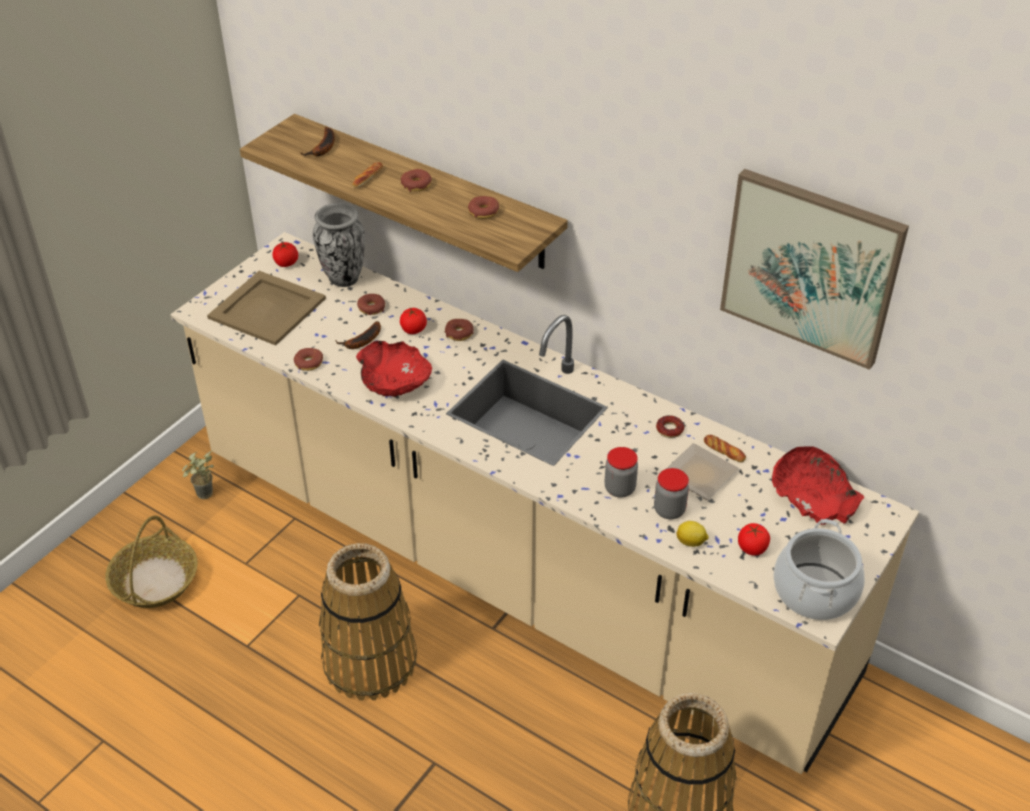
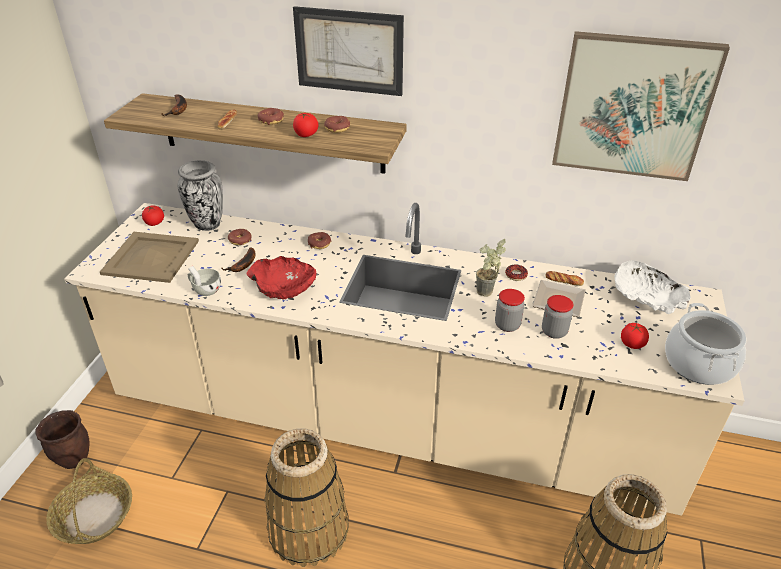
camera: 20 degrees left, 5 degrees down
potted plant [182,450,214,499] -> potted plant moved to [476,239,506,297]
donut [294,348,323,371] -> white cup [188,266,221,296]
tomato [400,308,427,334] -> tomato moved to [293,113,319,137]
lemon [676,521,709,547] -> none
red bowl [772,446,864,525] -> white bowl [614,260,691,314]
none -> brown planter [35,410,90,469]
none -> picture [293,6,404,96]

